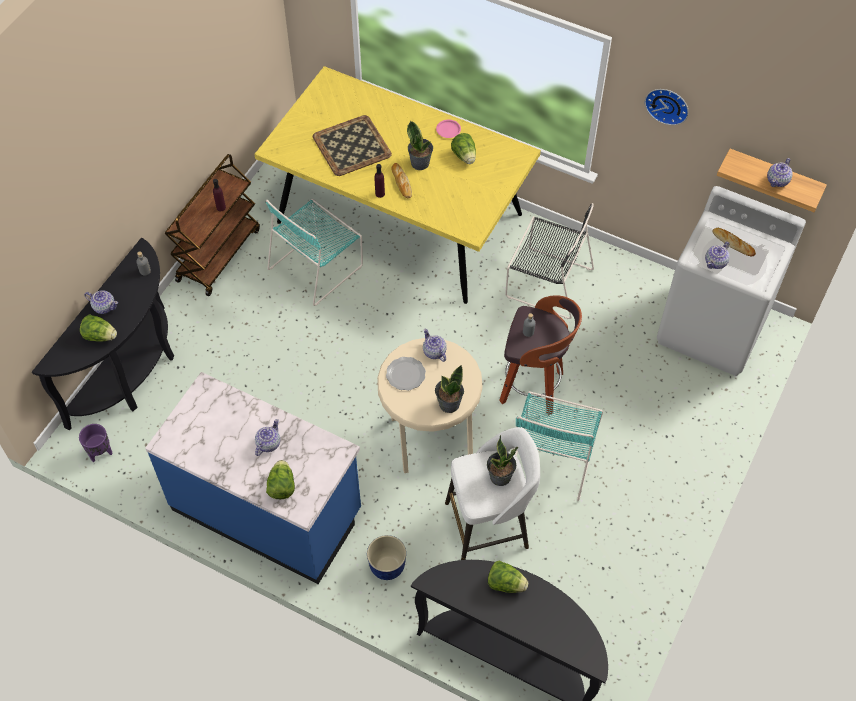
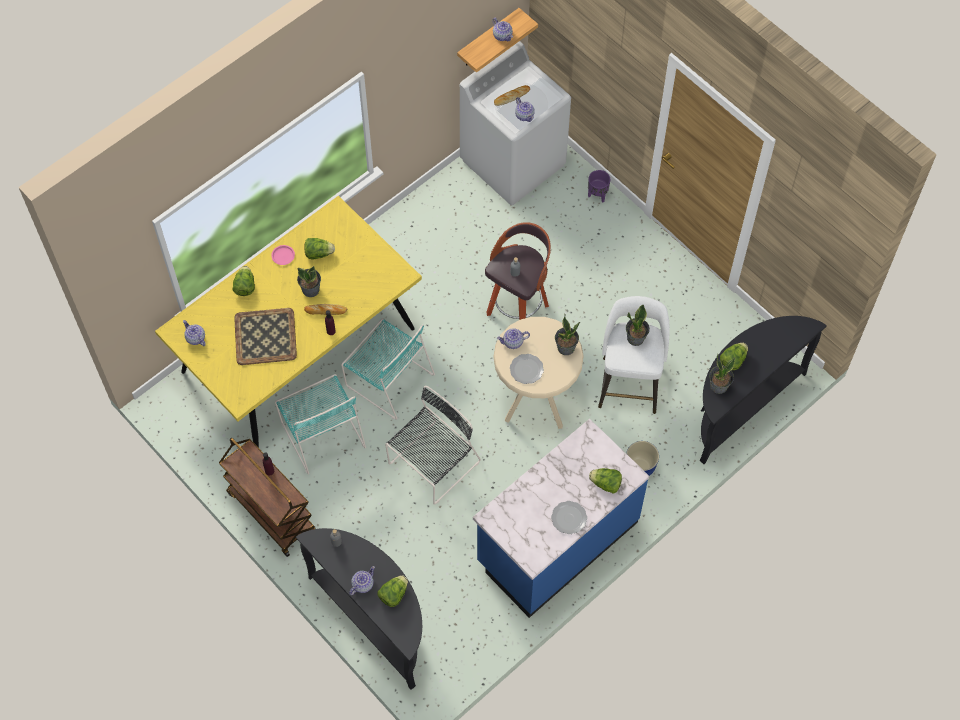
camera: 70 degrees left, 5 degrees up
purple planter [79,424,112,462] -> purple planter moved to [588,170,610,202]
teapot [255,419,280,456] -> teapot moved to [183,320,206,346]
black chair [505,203,594,319] -> black chair moved to [385,386,481,505]
turquoise chair [512,391,603,501] -> turquoise chair moved to [341,318,435,420]
wall clock [645,89,689,125] -> none
none -> lettuce [233,266,255,296]
none -> plate [551,501,587,534]
none -> potted plant [709,354,735,394]

